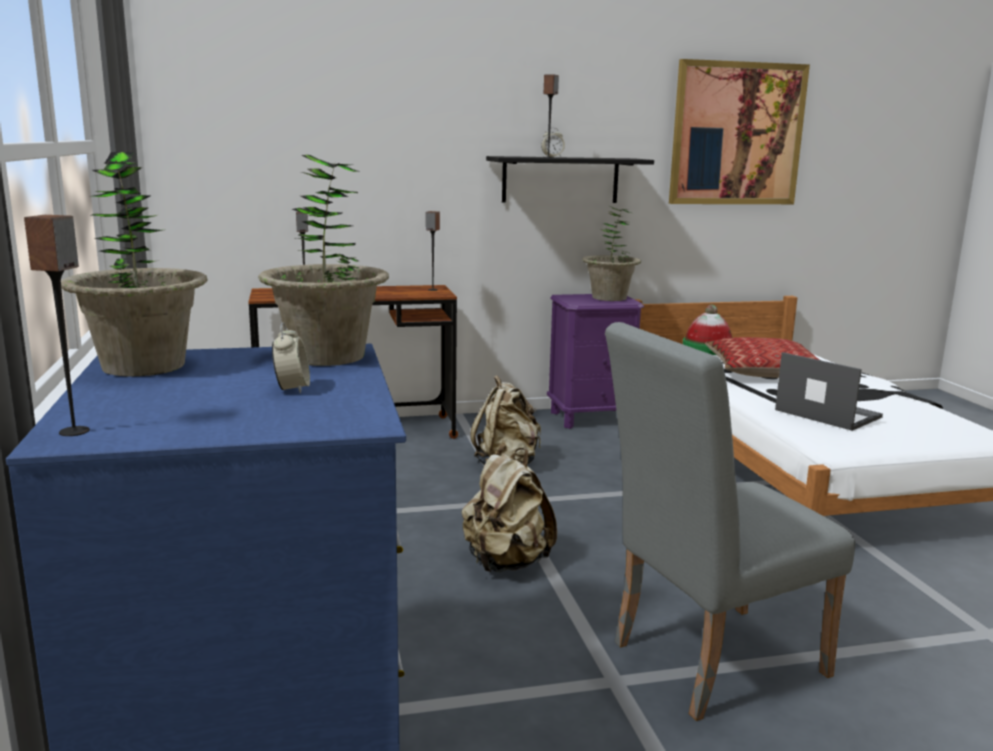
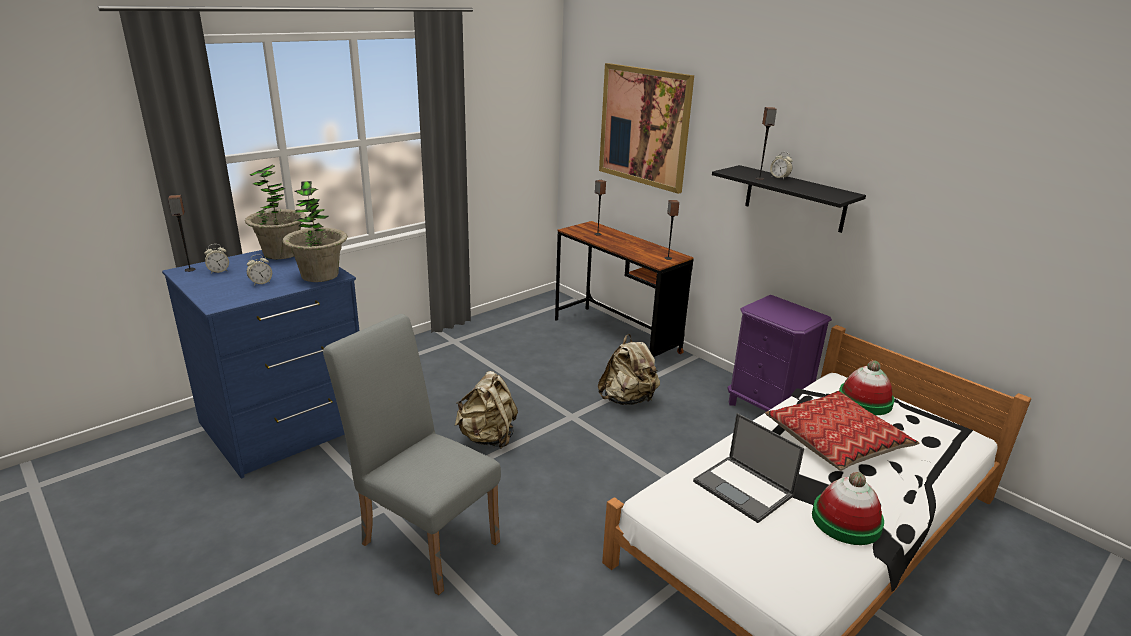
camera: 60 degrees right, 10 degrees up
potted plant [582,205,641,301] -> none
picture [669,59,810,204] -> picture moved to [599,63,694,194]
laptop [775,352,883,431] -> laptop turned 120 degrees clockwise [693,413,804,523]
none -> alarm clock [204,244,229,274]
none -> hat [812,472,884,545]

